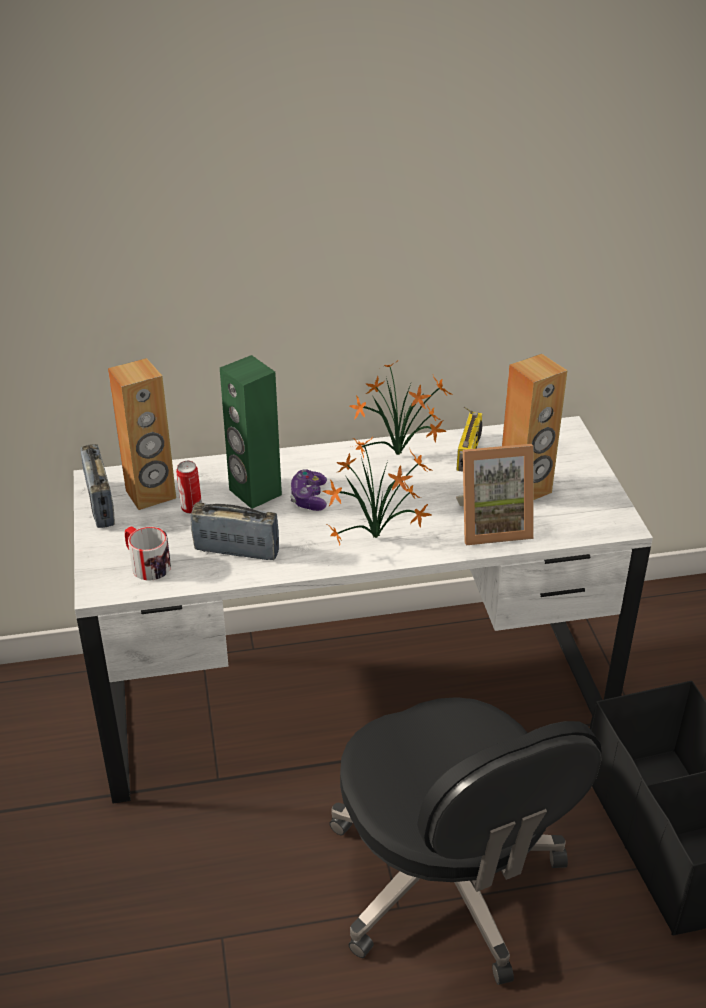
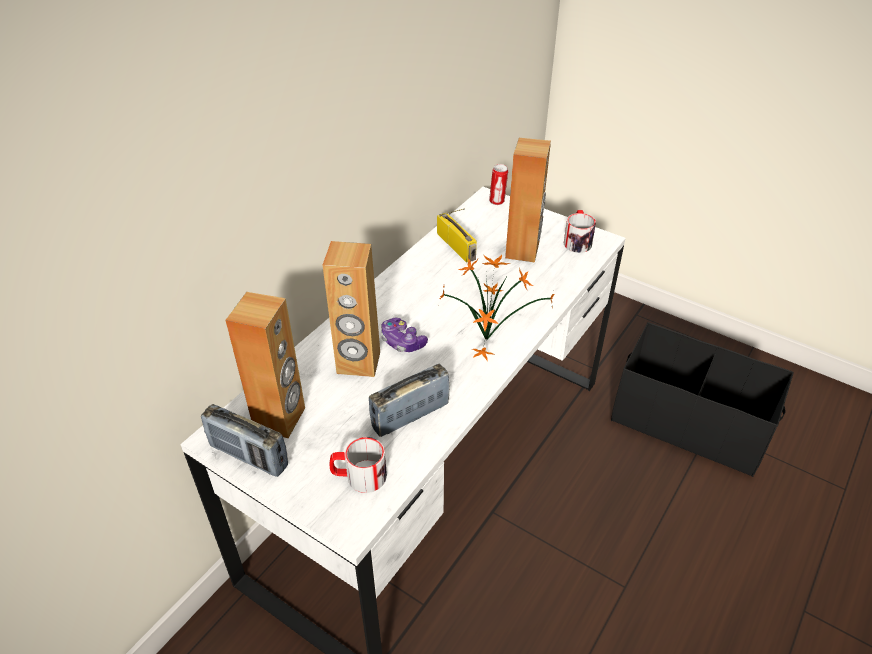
camera: 45 degrees left, 5 degrees up
can [176,461,202,514] -> can moved to [489,164,508,205]
green speaker [220,355,282,509] -> brown speaker [323,241,380,377]
black office chair [329,697,602,985] -> none
potted plant [350,360,452,459] -> none
picture frame [456,444,534,545] -> none
none -> mug [564,210,596,253]

